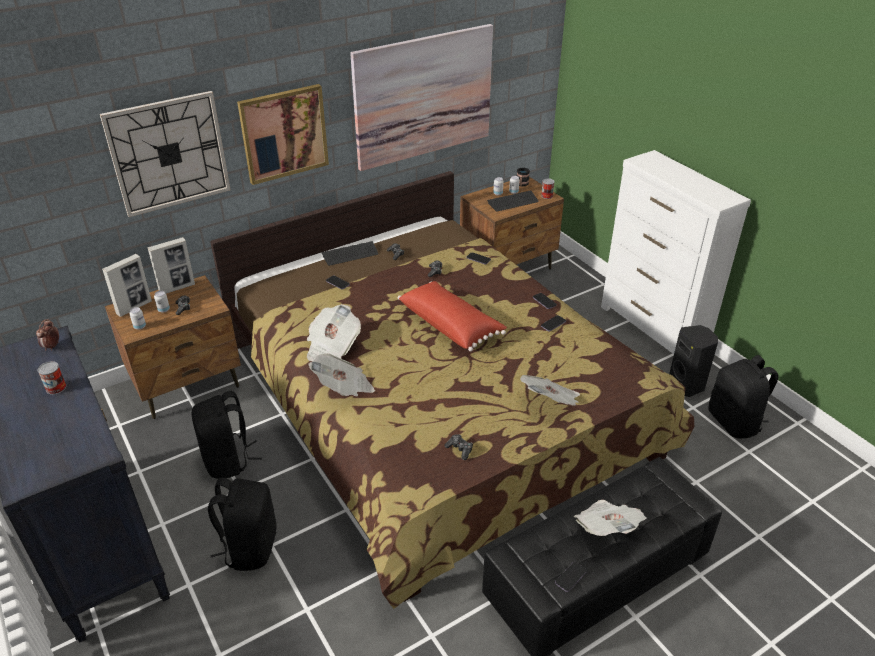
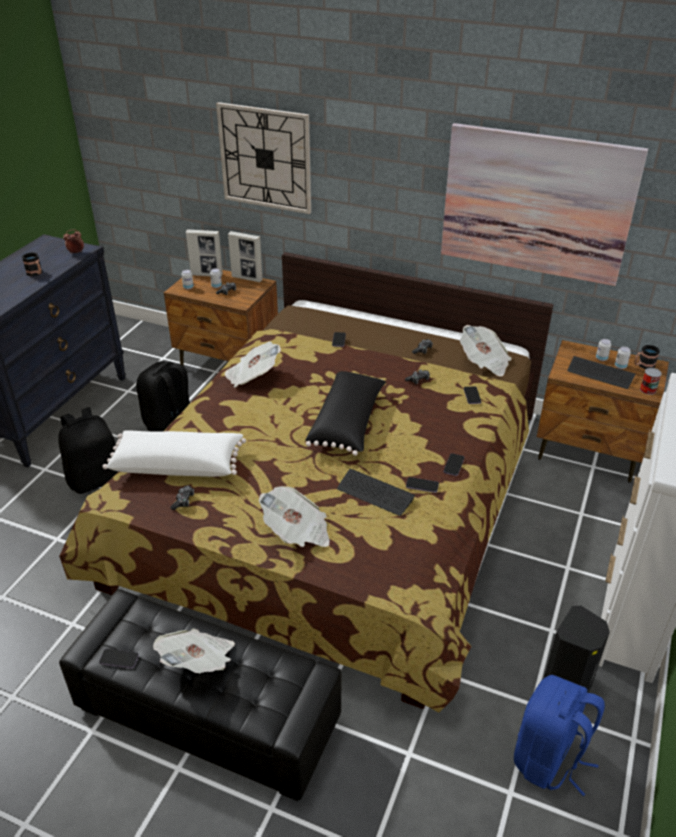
camera: 55 degrees right, 0 degrees up
can [38,361,66,395] -> mug [22,252,43,277]
picture [237,84,329,185] -> none
newspaper [308,354,375,396] -> newspaper moved to [460,325,512,377]
keyboard [321,241,378,266] -> keyboard moved to [337,469,415,516]
red pillow [398,281,507,352] -> black pillow [305,371,386,456]
black backpack [708,355,778,439] -> blue backpack [514,675,605,796]
none -> white pillow [102,430,246,477]

